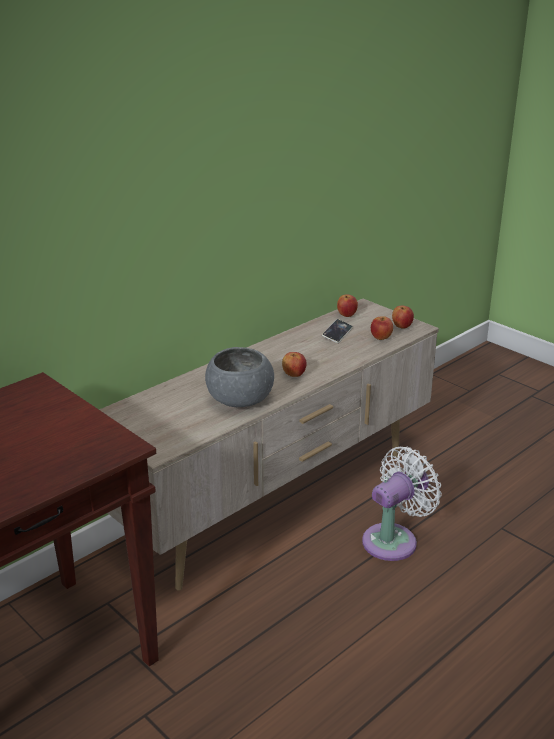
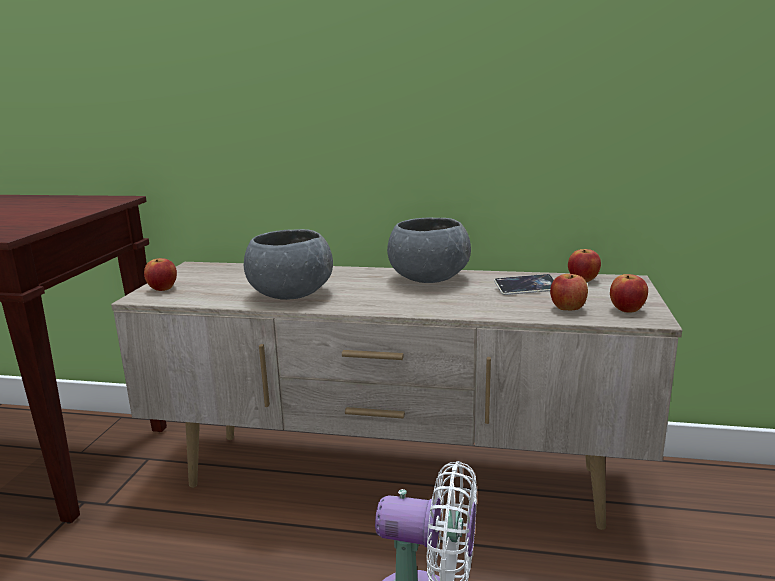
camera: 55 degrees right, 10 degrees down
apple [282,352,307,377] -> apple moved to [144,258,177,291]
none -> grey bowl [387,217,471,283]

